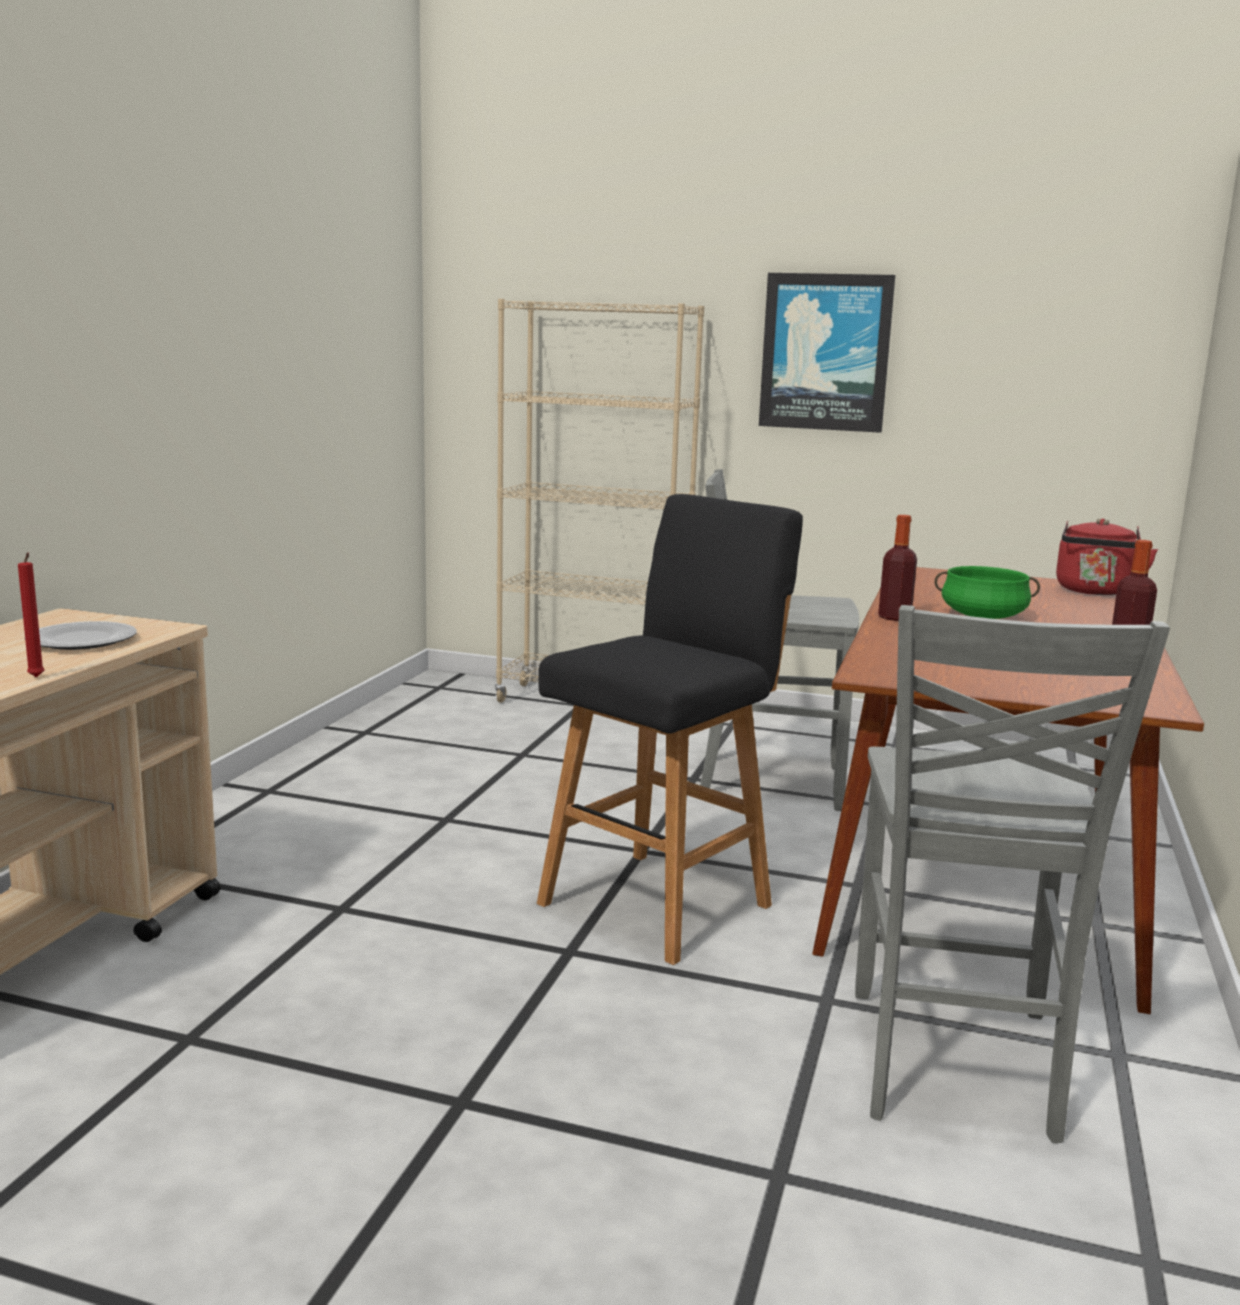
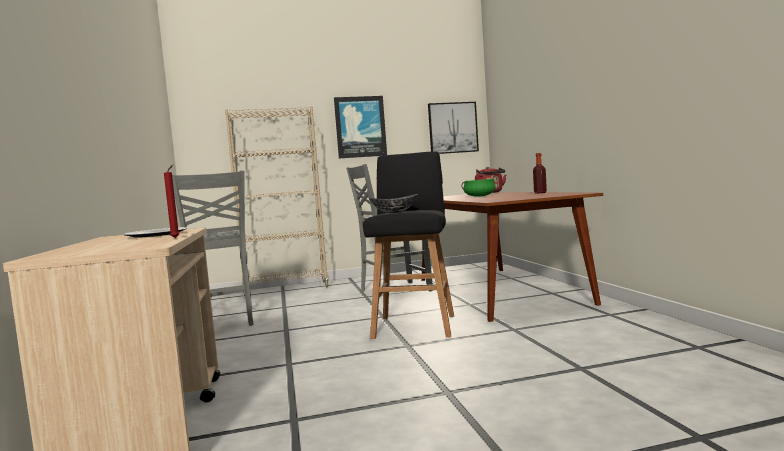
camera: 30 degrees left, 10 degrees down
grey chair [855,605,1170,1143] -> grey chair moved to [172,170,253,326]
bottle [878,515,917,621] -> none
none -> bowl [369,194,418,213]
none -> picture [428,102,479,154]

